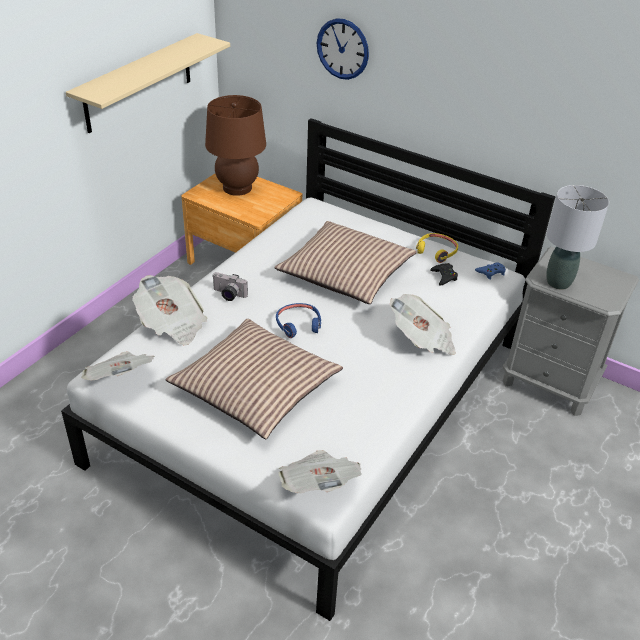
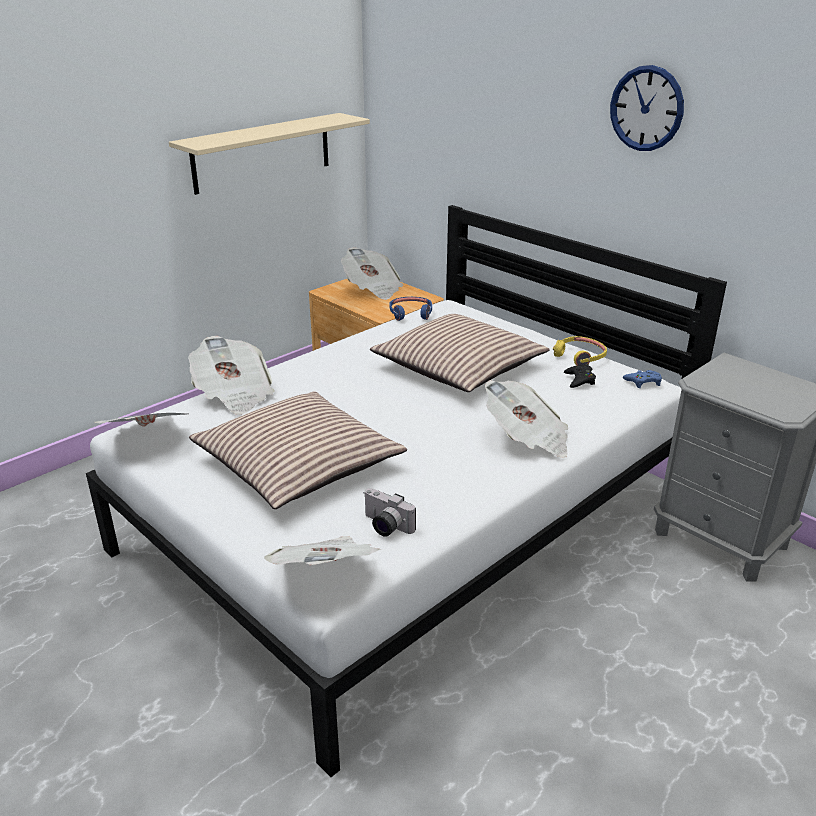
camera: 15 degrees right, 10 degrees down
brown table lamp [205,95,266,196] -> newspaper [341,247,403,300]
camera [212,272,248,301] -> camera moved to [364,488,416,537]
blue headphones [276,303,321,338] -> blue headphones moved to [389,297,432,321]
wall clock [317,18,369,80] -> wall clock moved to [610,65,684,151]
grey table lamp [546,185,609,290] -> none

